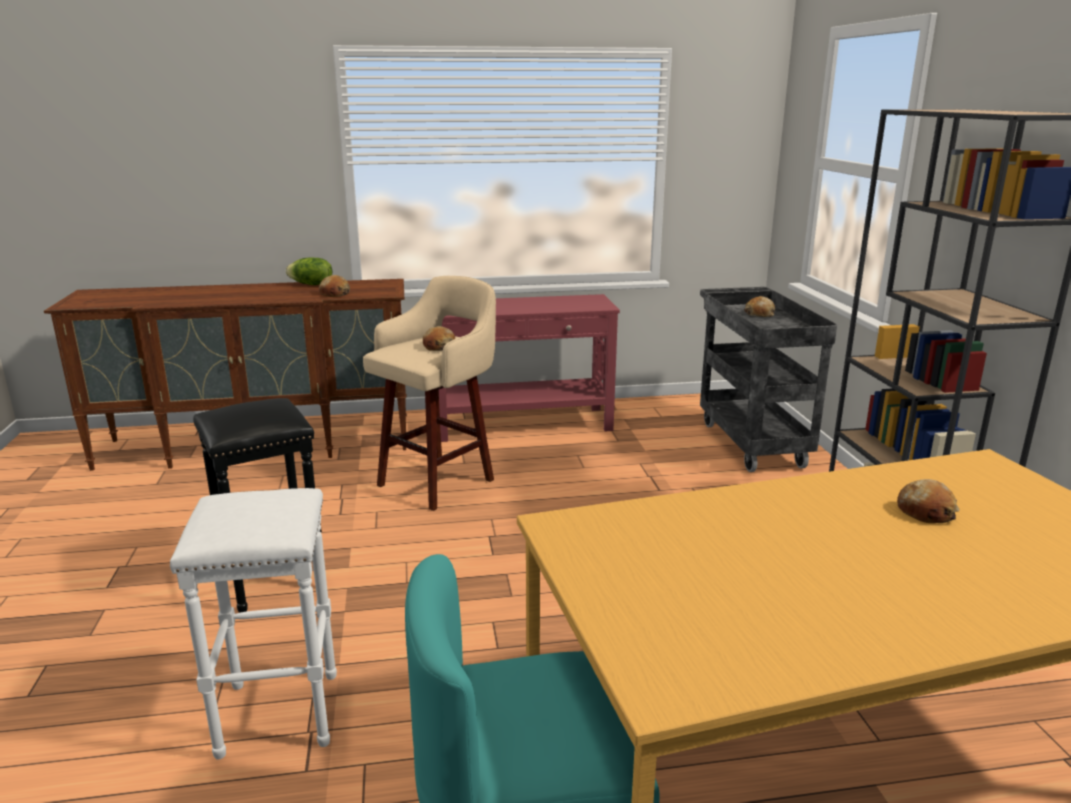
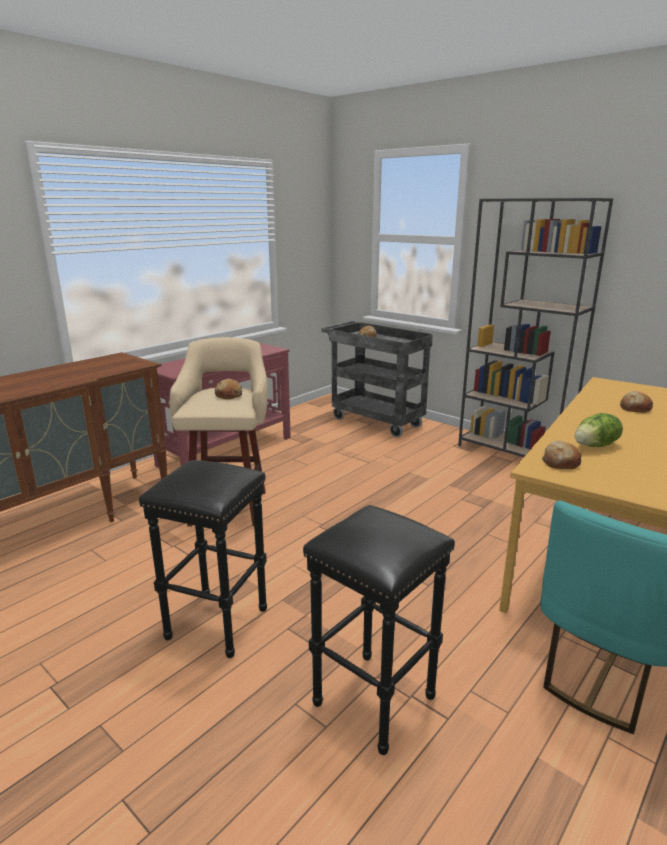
camera: 40 degrees left, 0 degrees up
white stool [170,488,337,759] -> black stool [303,505,455,755]
lettuce [286,257,332,285] -> lettuce moved to [575,413,623,447]
bread [319,275,350,297] -> bread moved to [541,441,582,469]

